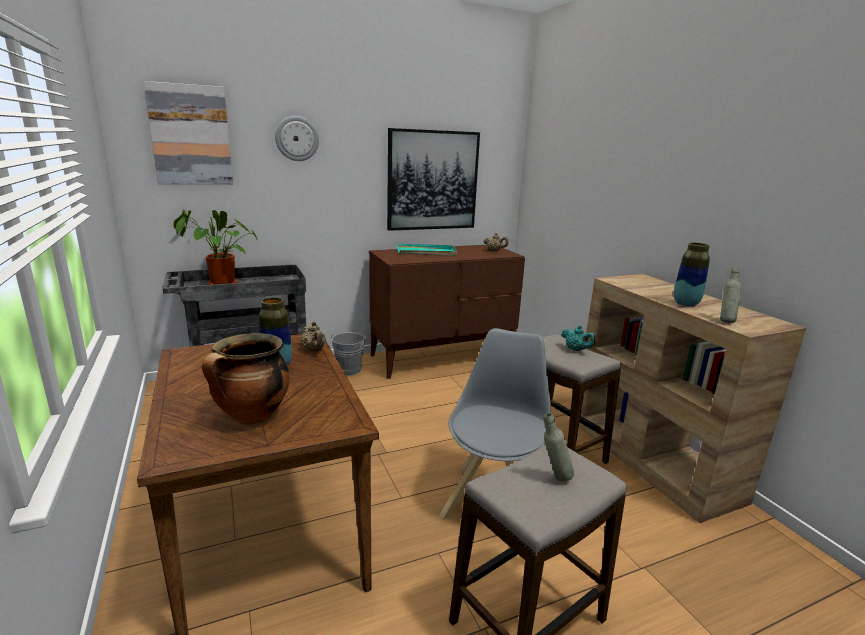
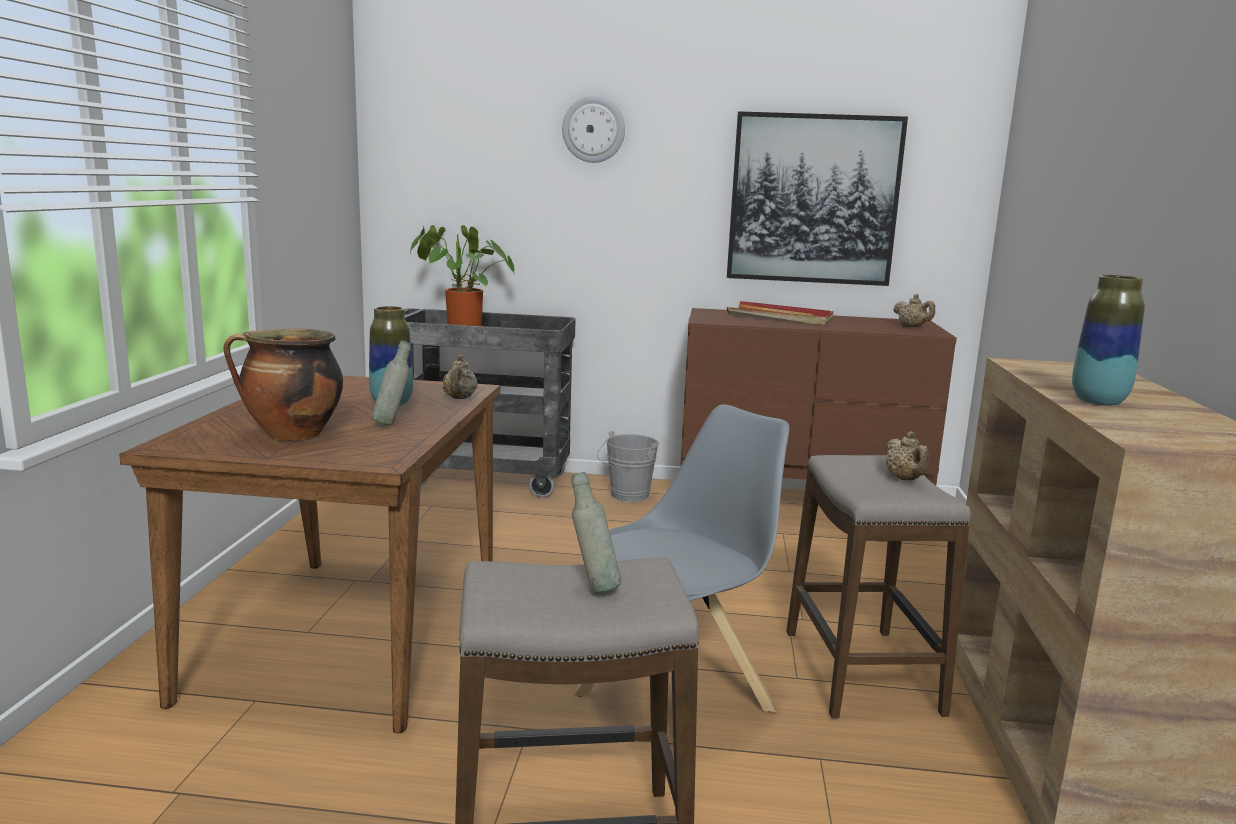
camera: 30 degrees right, 5 degrees down
picture [143,81,233,184] -> none
turquoise tray [397,244,457,256] -> red tray [727,301,834,325]
turquoise teapot [561,325,595,351] -> beige teapot [885,432,929,480]
grey bottle [720,267,742,323] -> grey bottle moved to [372,340,411,425]

